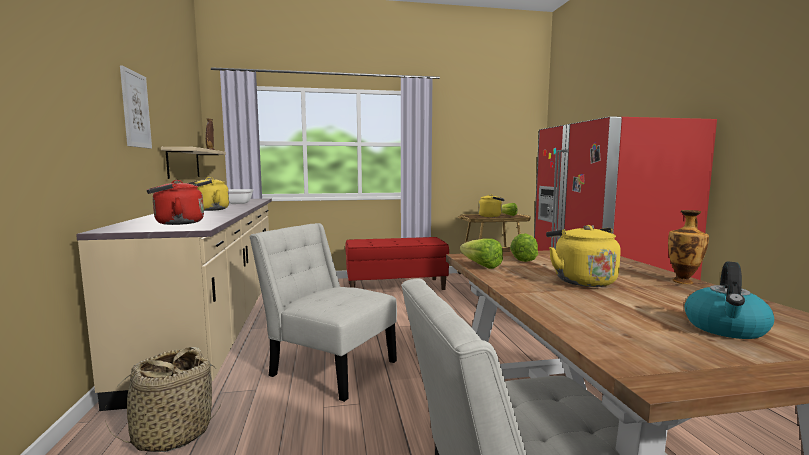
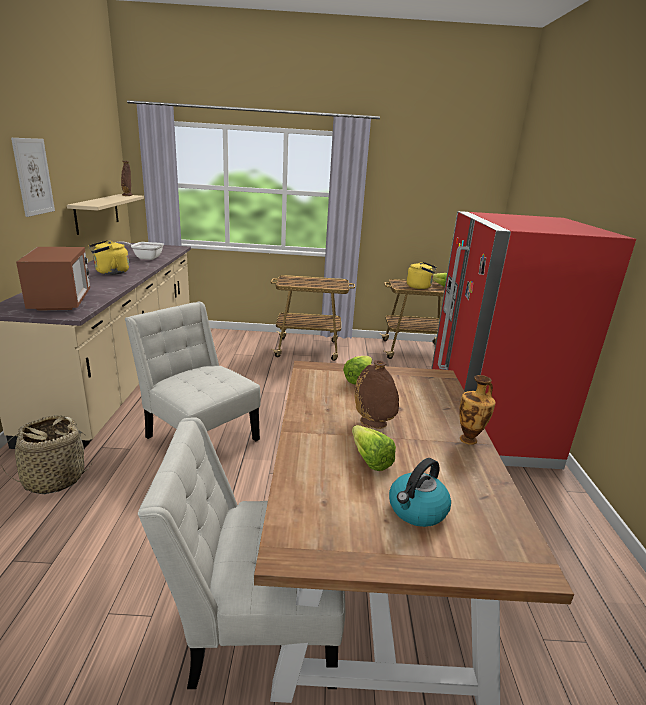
camera: 10 degrees right, 15 degrees up
red kettle [147,180,204,225] -> microwave [16,247,90,311]
red bench [345,237,449,290] -> cart [271,275,355,361]
lettuce [460,238,503,269] -> lettuce moved to [352,425,396,471]
yellow kettle [546,225,621,287] -> brown vase [354,360,399,429]

